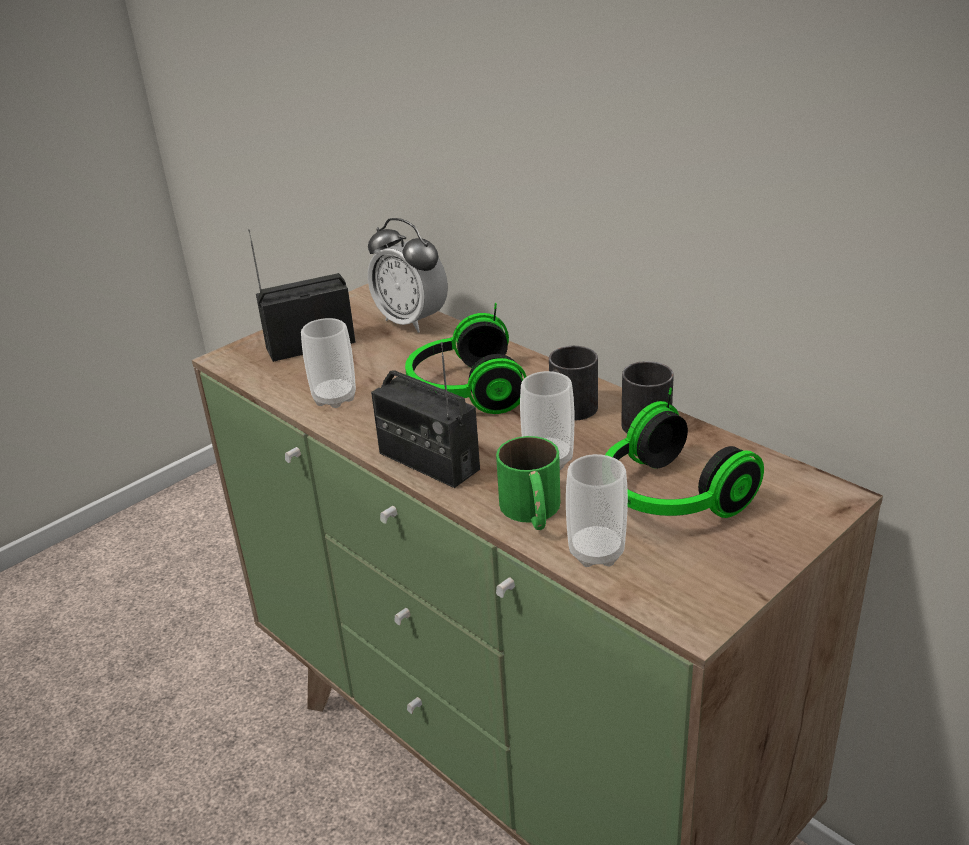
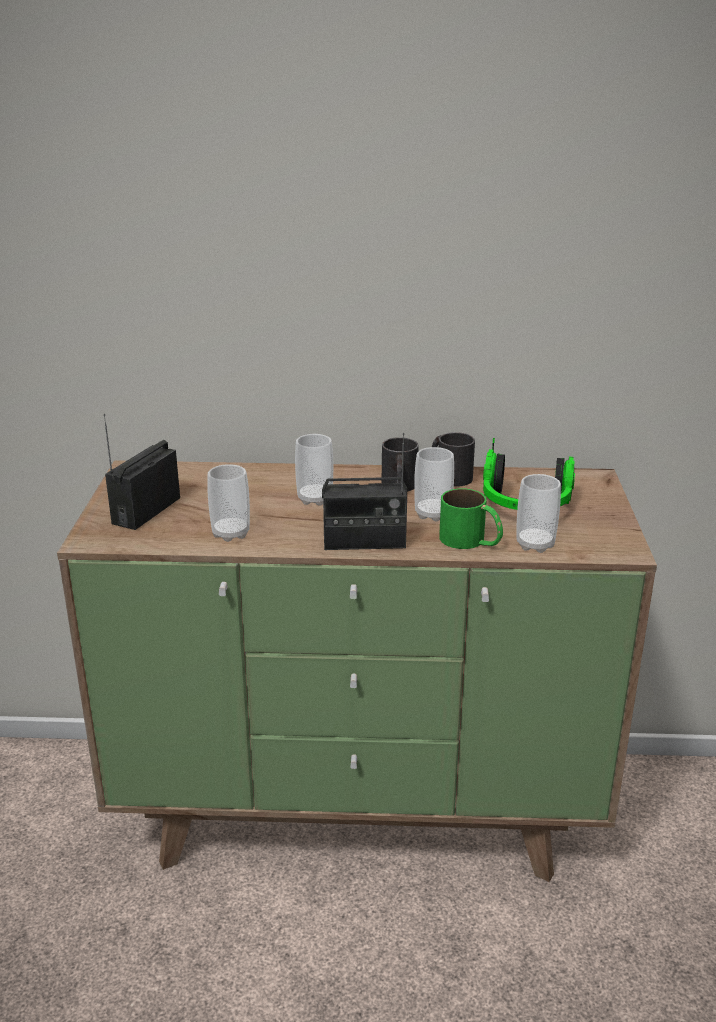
camera: 45 degrees left, 5 degrees down
alarm clock [368,218,448,333] -> none
headphones [405,303,527,414] -> cup [295,434,333,506]

